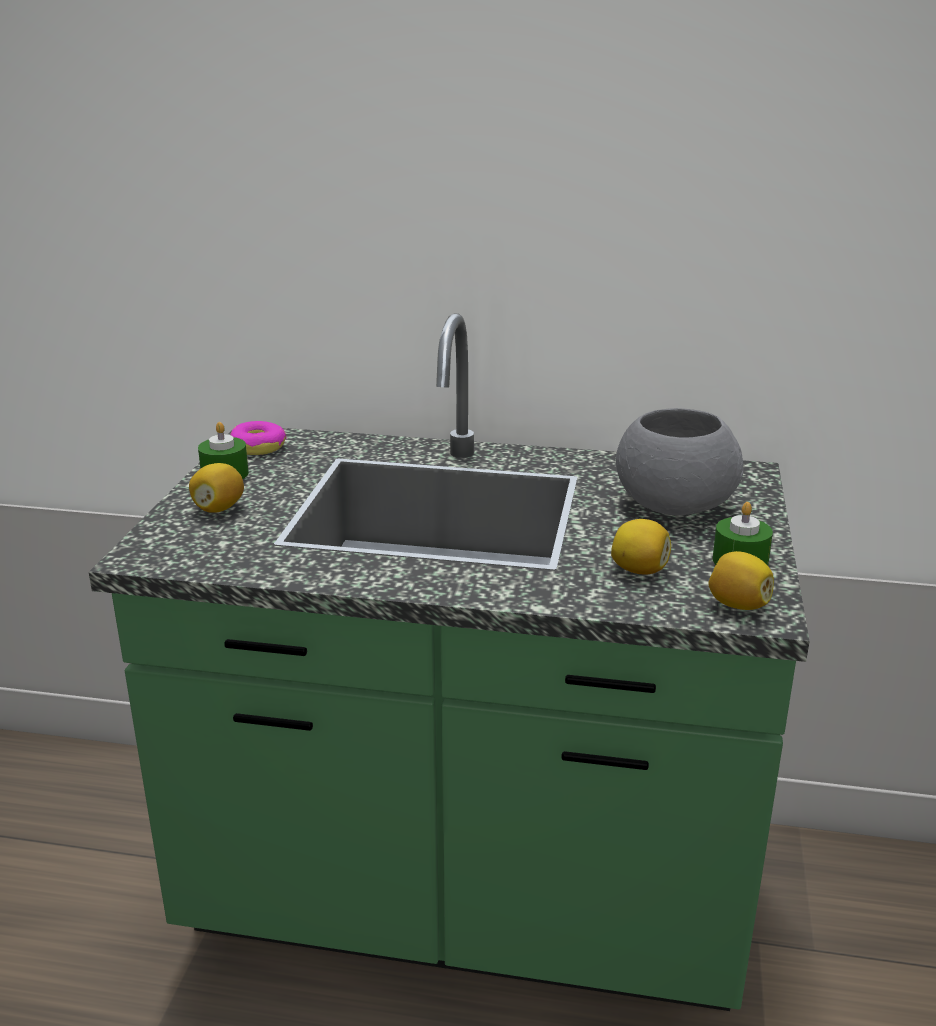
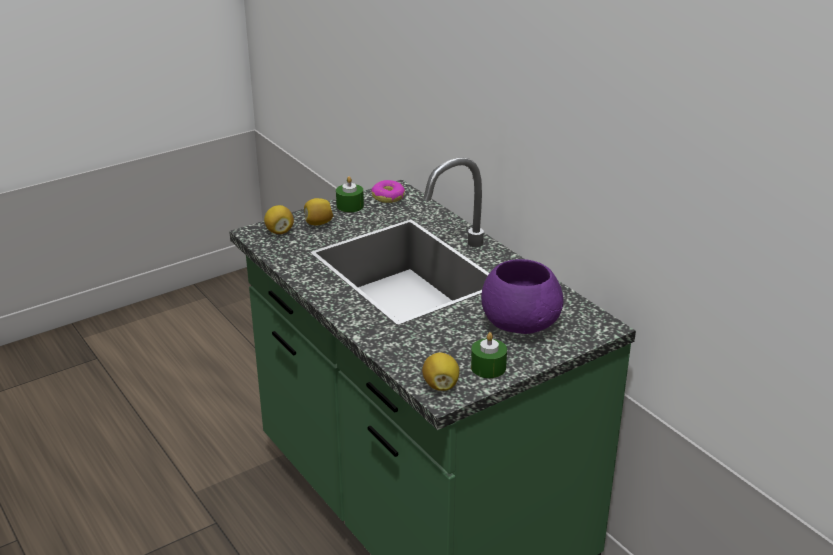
camera: 45 degrees right, 5 degrees up
lemon [611,519,671,574] -> lemon moved to [264,205,294,234]
grey bowl [616,408,743,516] -> purple bowl [481,259,563,334]

